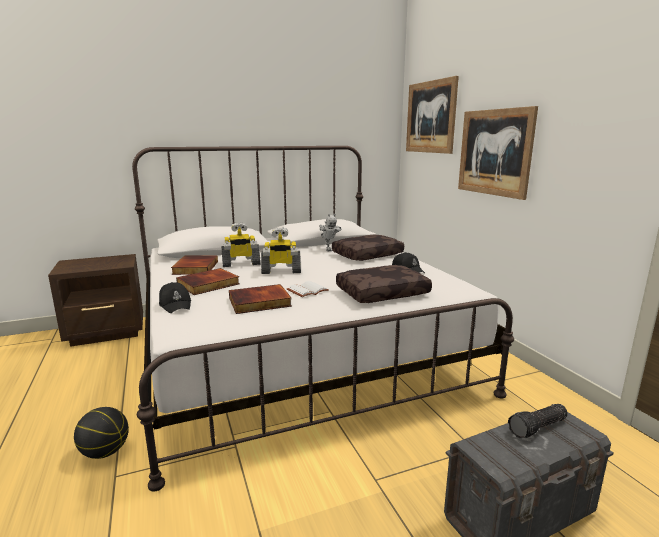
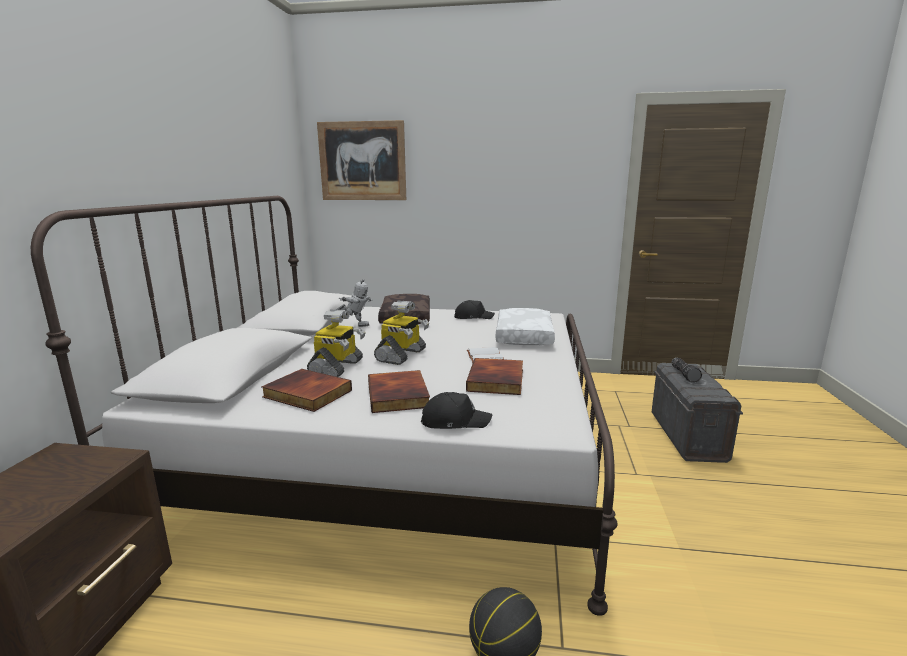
camera: 60 degrees left, 0 degrees up
brown pillow [336,265,432,303] -> white pillow [496,308,555,345]
picture [458,106,538,200] -> none

